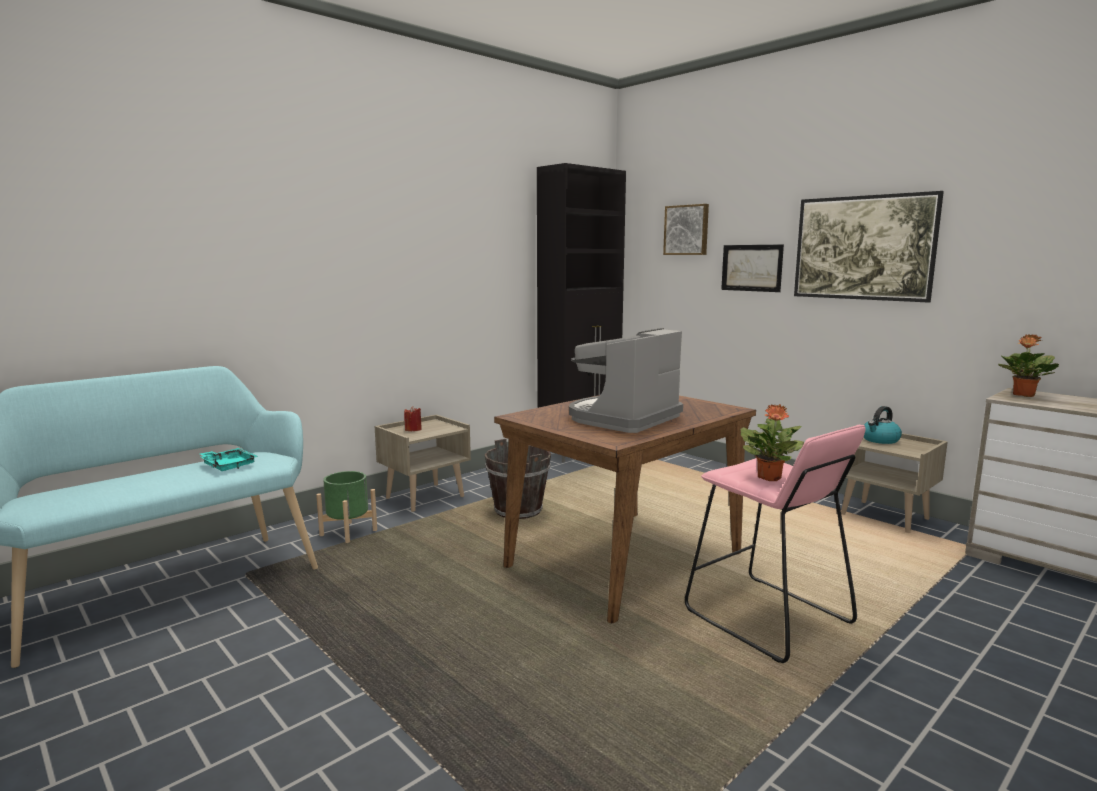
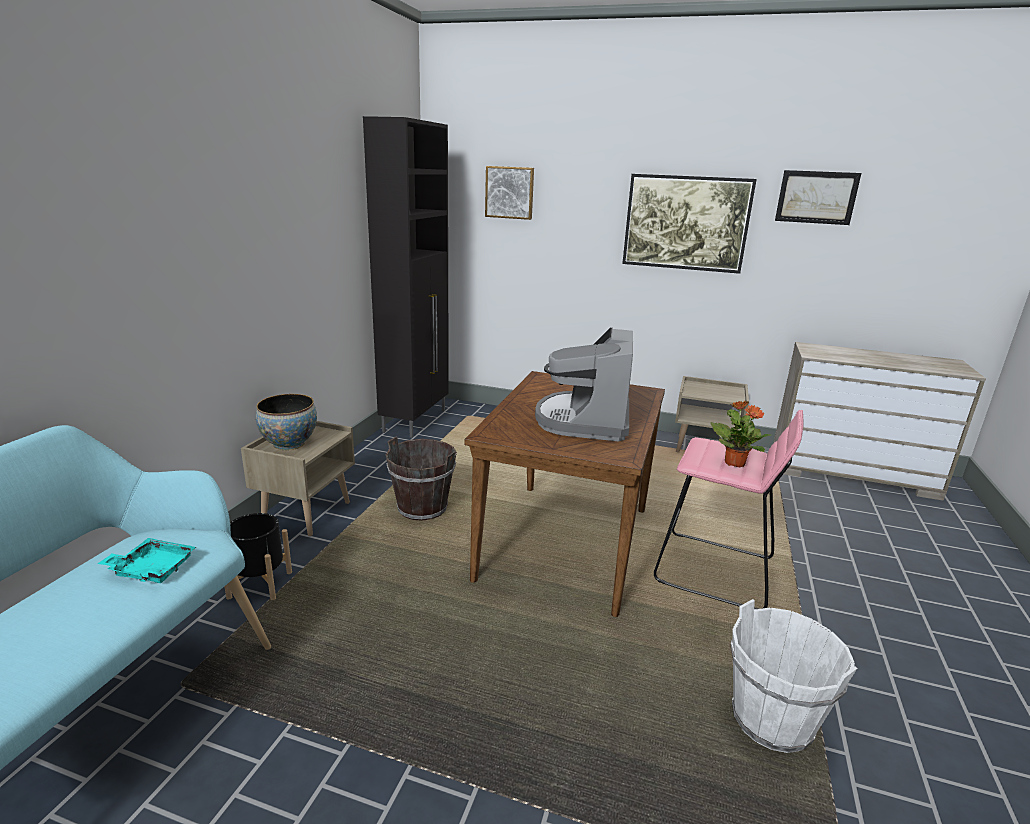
camera: 30 degrees left, 10 degrees up
green planter [316,471,377,543] -> black planter [224,513,292,600]
red candle [404,406,422,431] -> bowl [256,394,317,450]
picture [721,244,784,292] -> picture moved to [775,170,861,225]
kettle [864,406,902,444] -> none
potted plant [998,334,1059,397] -> none
none -> white bucket [731,599,857,753]

